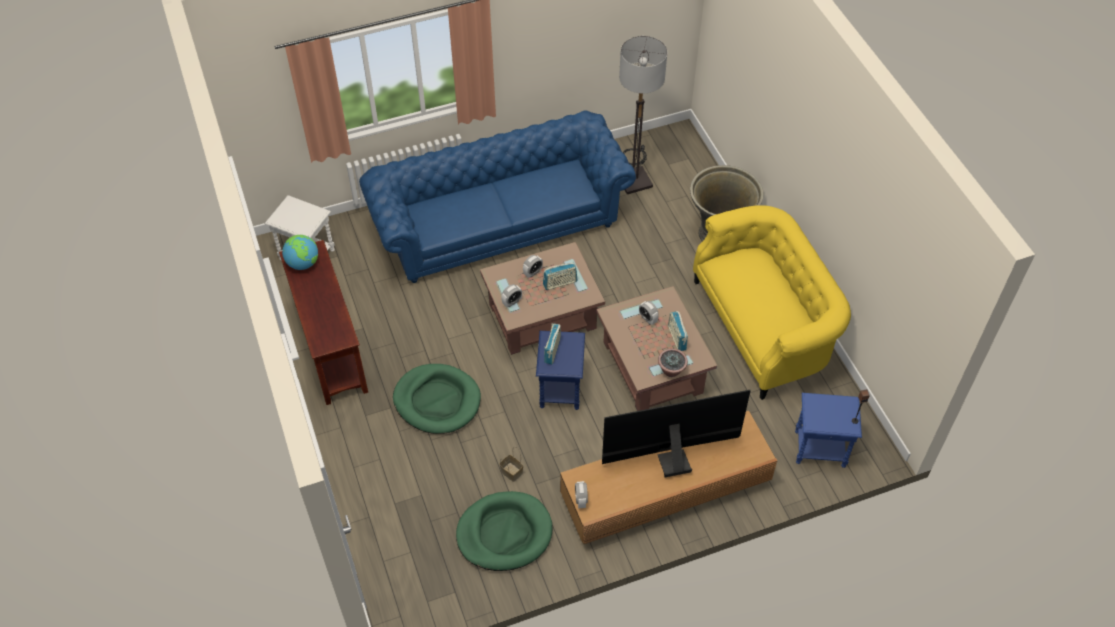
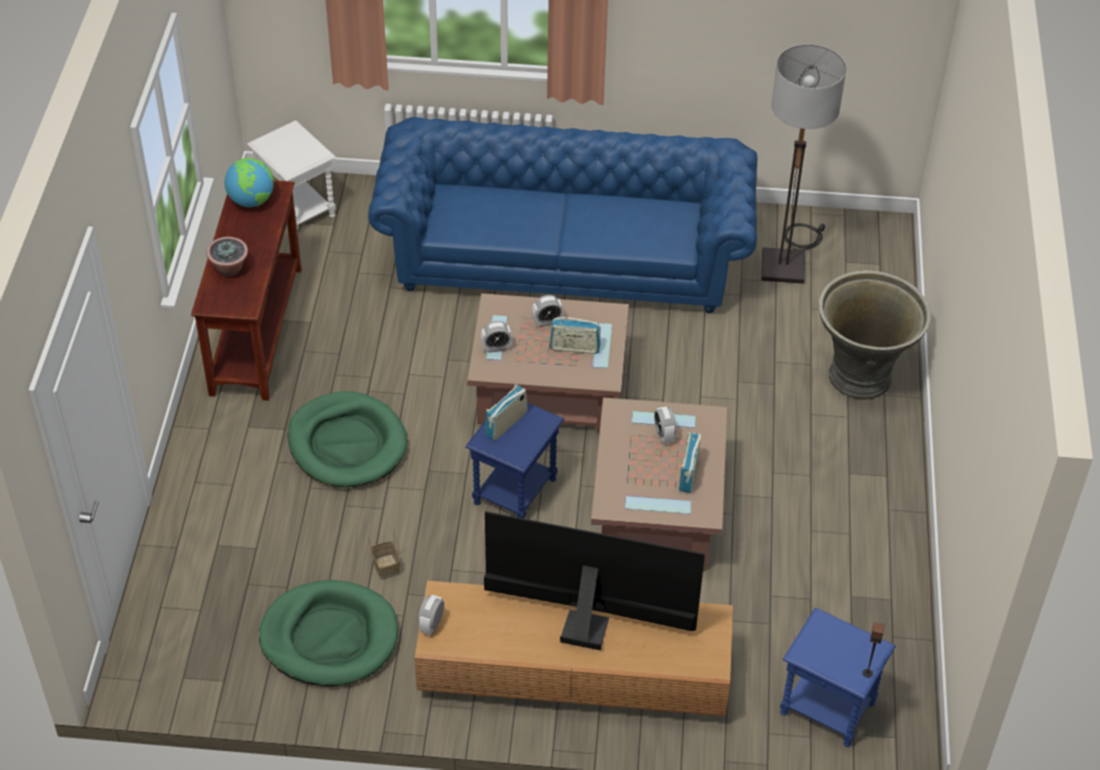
camera: 25 degrees right, 5 degrees down
potted plant [658,348,688,377] -> potted plant moved to [206,237,248,276]
yellow sofa [693,205,851,400] -> none

